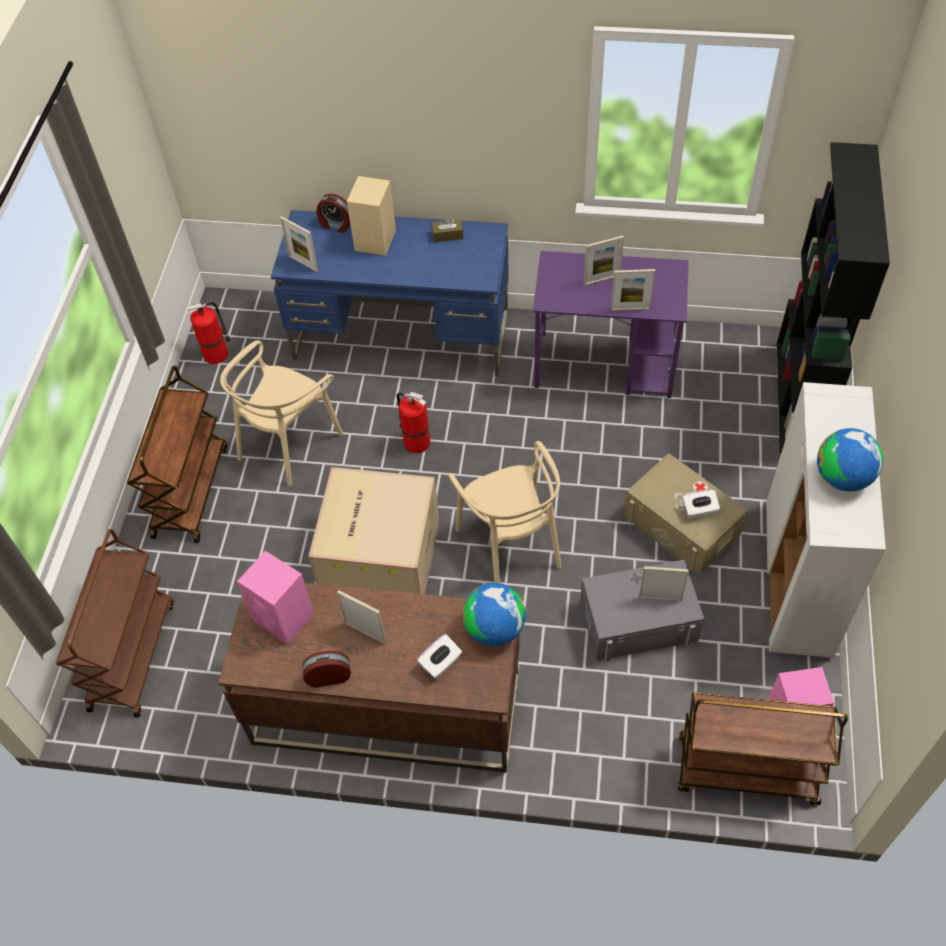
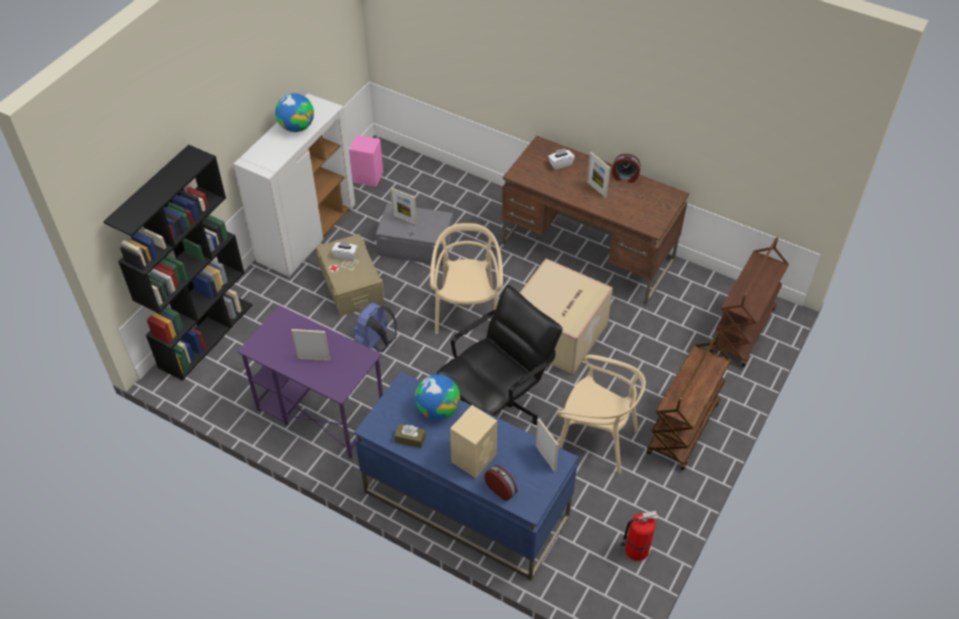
camera: 160 degrees left, 5 degrees down
beige chair [220,340,343,486] -> beige chair turned 60 degrees clockwise [558,355,646,474]
pink speaker [237,551,314,644] -> none
fire extinguisher [397,392,430,453] -> black office chair [436,285,563,425]
globe [463,583,526,646] -> globe moved to [415,374,460,420]
picture frame [611,269,655,311] -> none
brown cart [678,692,848,805] -> none
none -> blue backpack [354,303,397,352]

